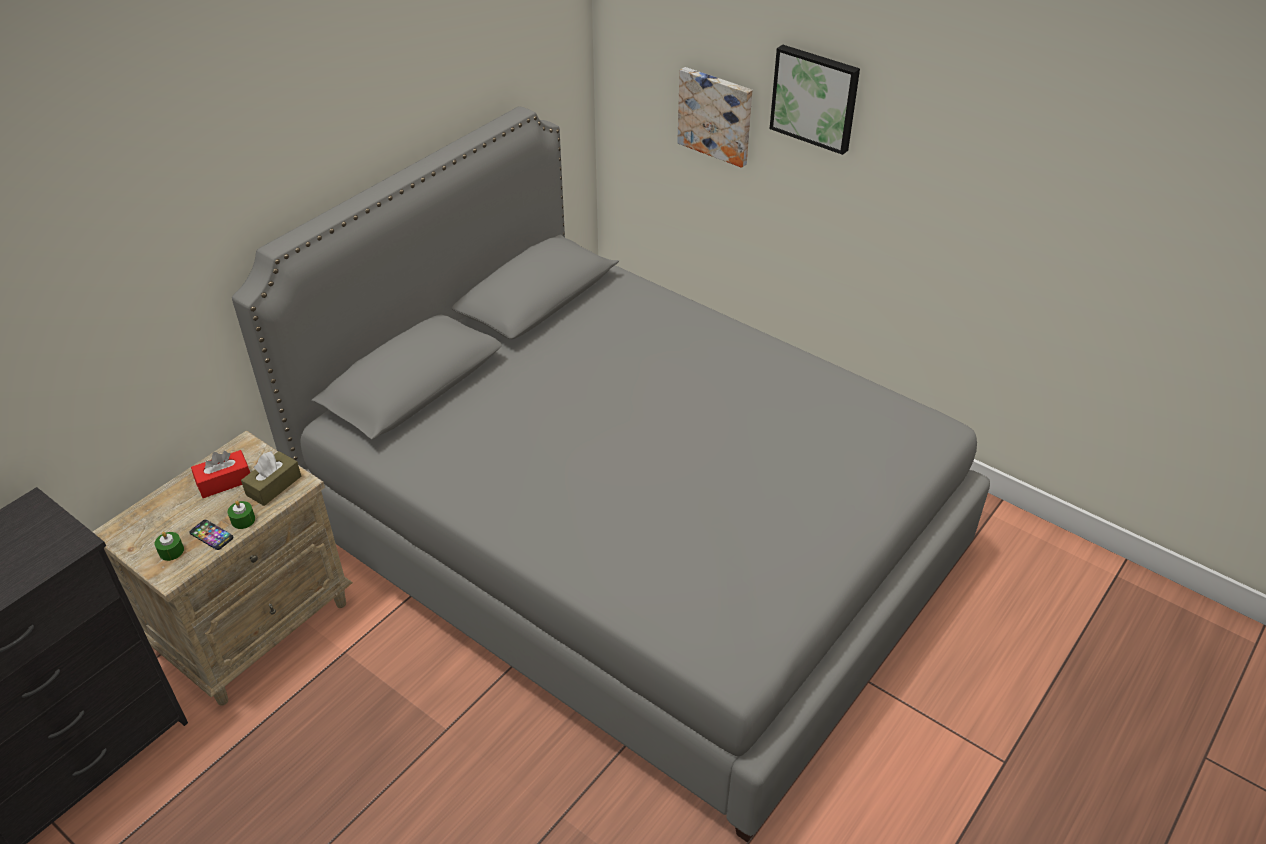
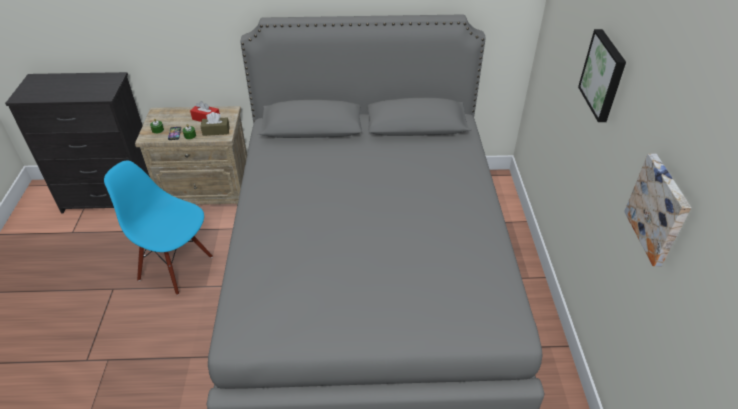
camera: 50 degrees right, 0 degrees up
picture [677,67,752,168] -> picture moved to [624,154,691,266]
none -> blue chair [104,161,213,295]

